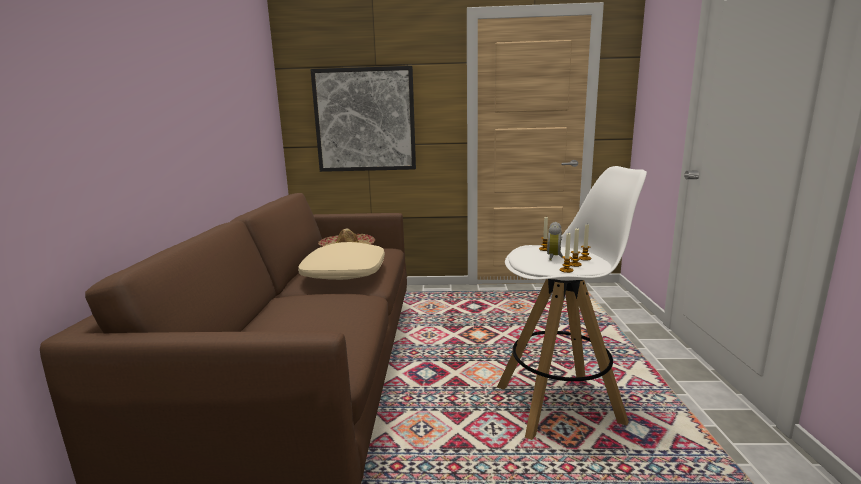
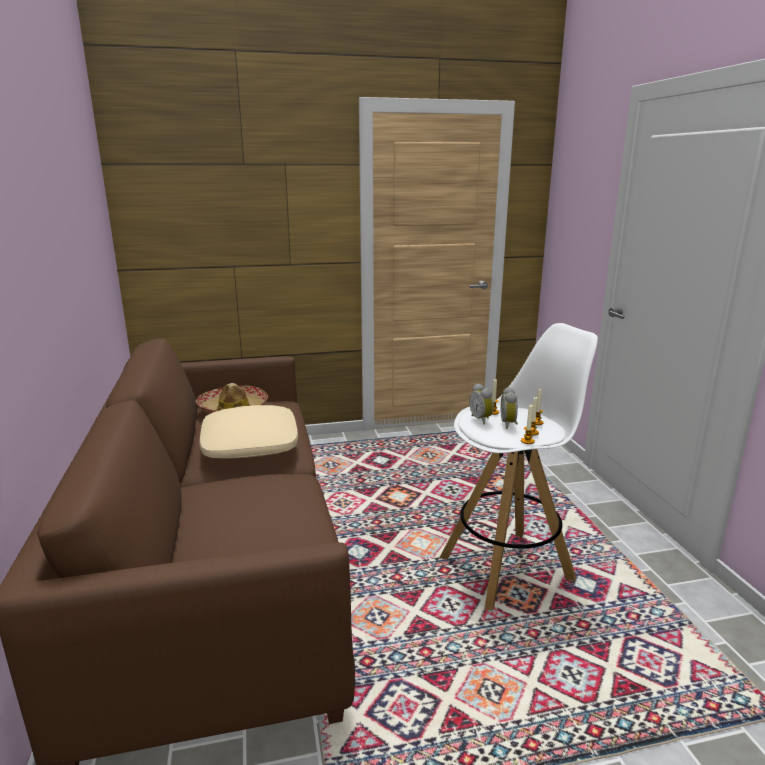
camera: 15 degrees left, 5 degrees up
picture [310,66,416,172] -> none
none -> alarm clock [469,383,494,425]

